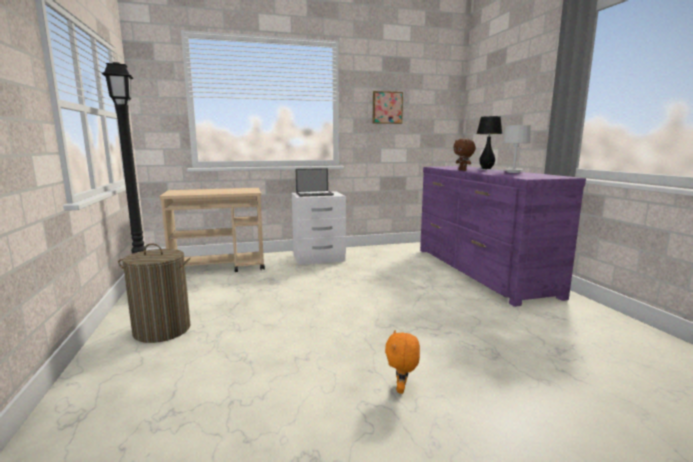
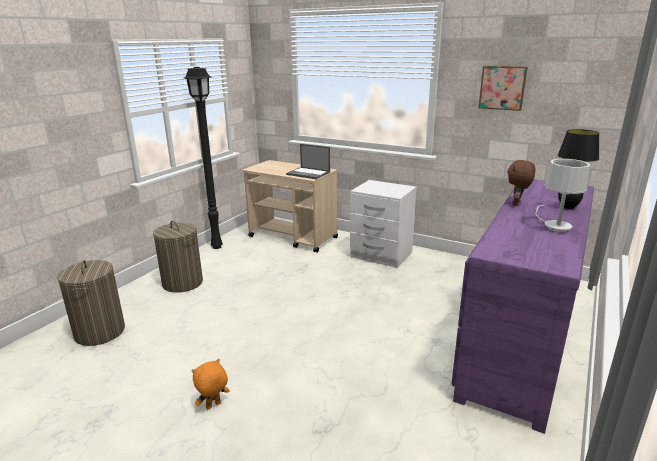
camera: 45 degrees right, 10 degrees up
laptop [296,168,334,197] -> laptop moved to [286,144,330,179]
none -> laundry basket [57,260,125,346]

